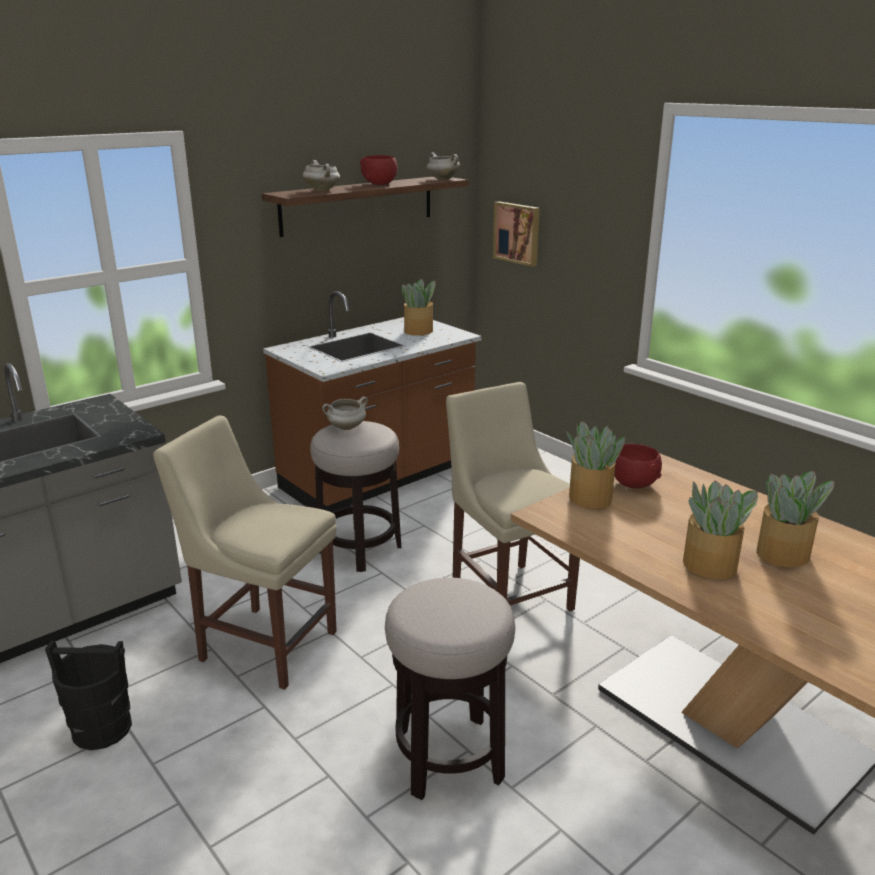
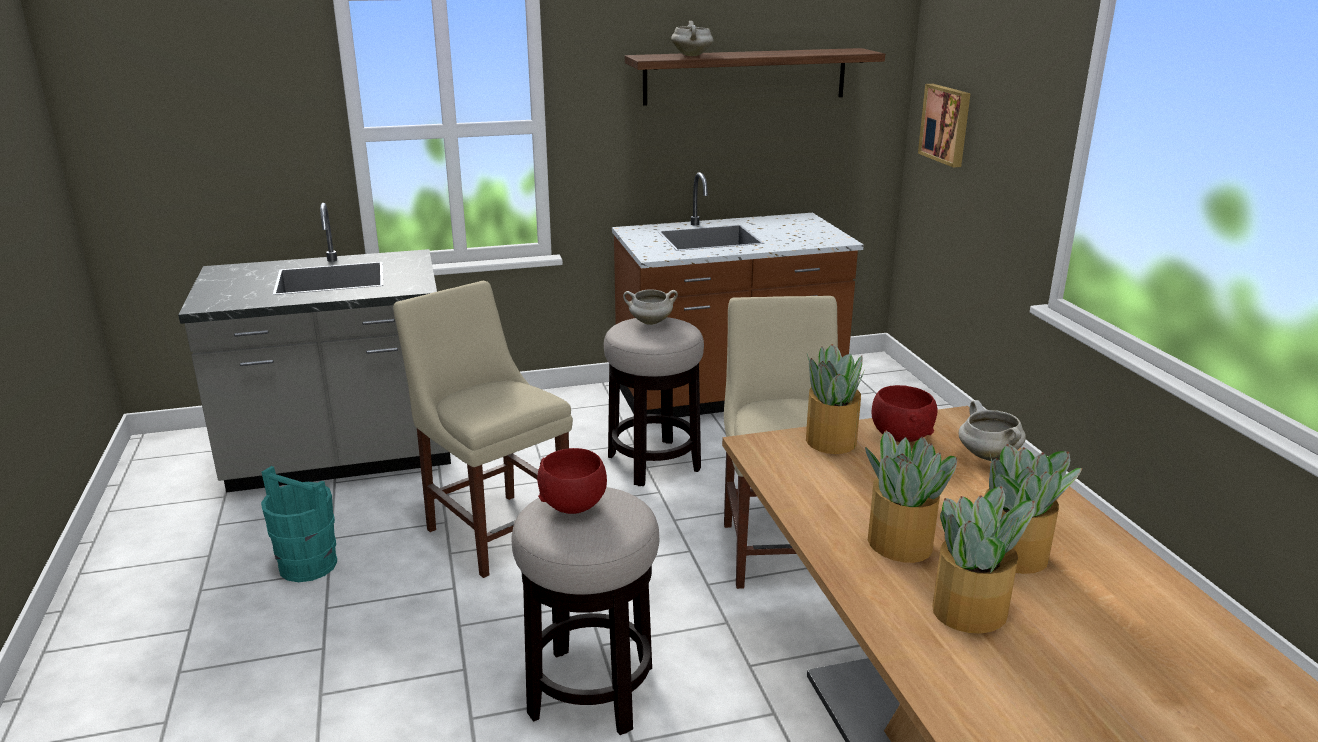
camera: 25 degrees right, 0 degrees up
black bucket [45,640,132,750] -> turquoise bucket [261,466,337,582]
red bowl [360,155,398,185] -> red bowl moved to [537,448,607,514]
potted plant [402,279,436,336] -> potted plant moved to [932,486,1035,633]
white cooking pot [427,152,460,180] -> white cooking pot moved to [958,400,1026,461]

